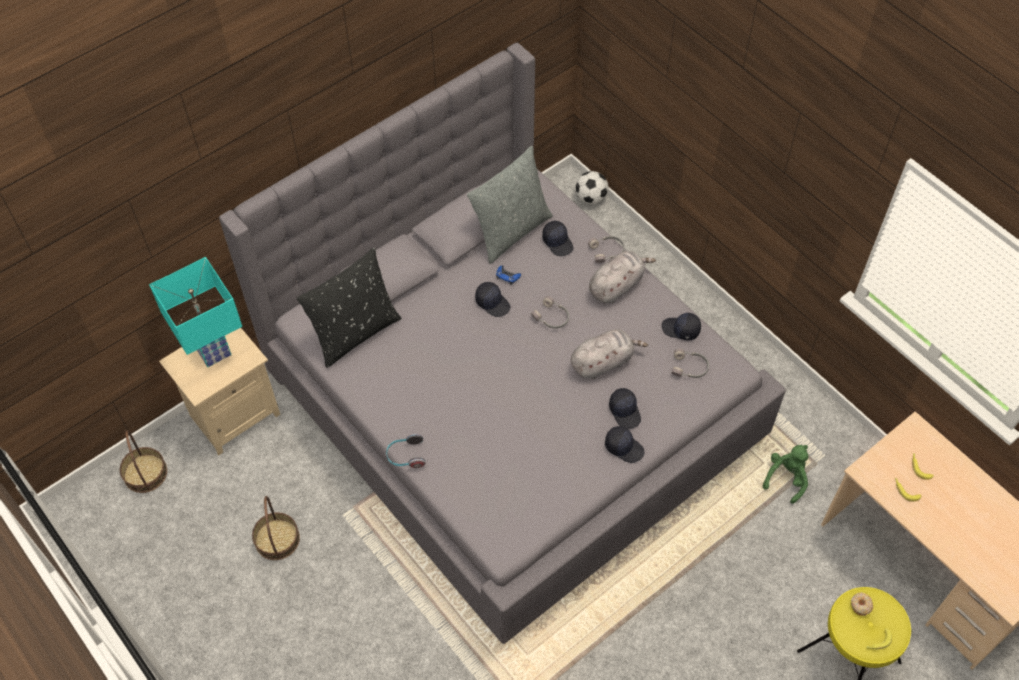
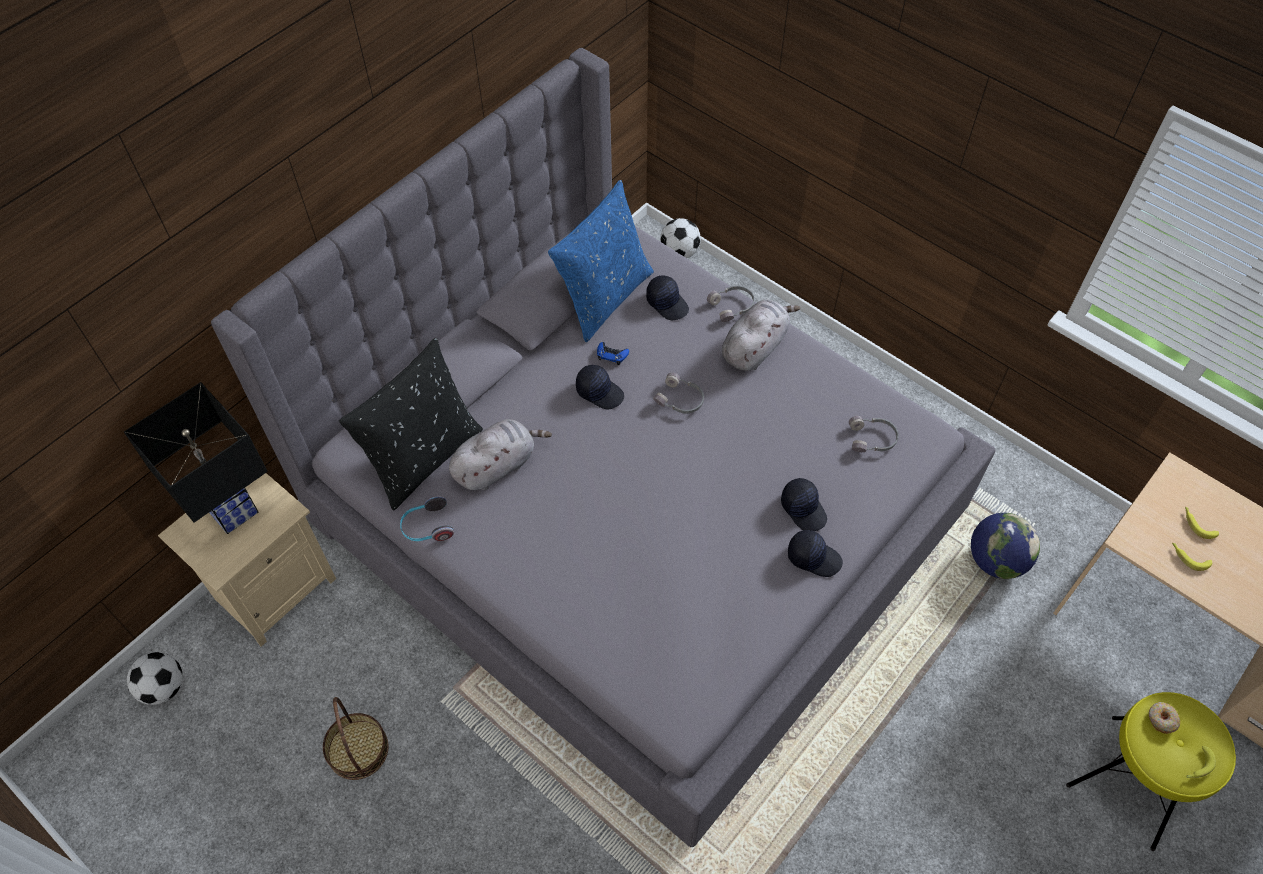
camera: 10 degrees left, 0 degrees up
basket [120,430,167,493] -> football [127,652,183,705]
turquoise table lamp [149,257,242,367] -> black table lamp [124,382,268,534]
headphones [386,434,426,468] -> headphones moved to [400,496,454,541]
grey pillow [467,146,553,264] -> blue pillow [548,180,654,342]
grey plush toy [571,329,648,379] -> grey plush toy moved to [449,419,552,490]
black cap [661,313,701,340] -> none
green plush toy [763,445,808,504] -> globe [971,513,1040,579]

